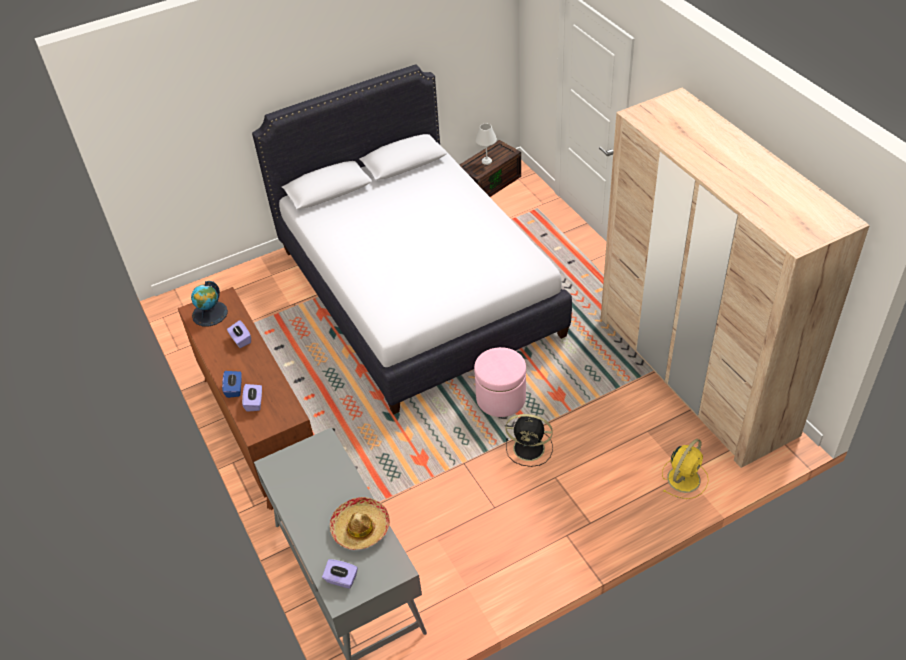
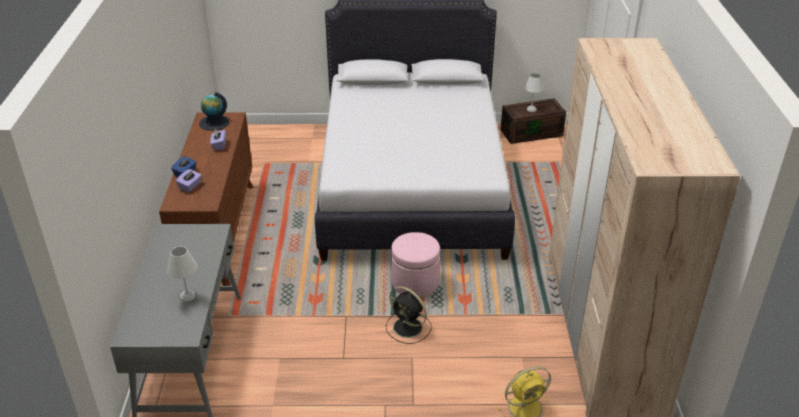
camera: 25 degrees right, 10 degrees down
purple tissue box [322,559,358,589] -> none
hat [330,497,390,550] -> white table lamp [167,246,198,302]

